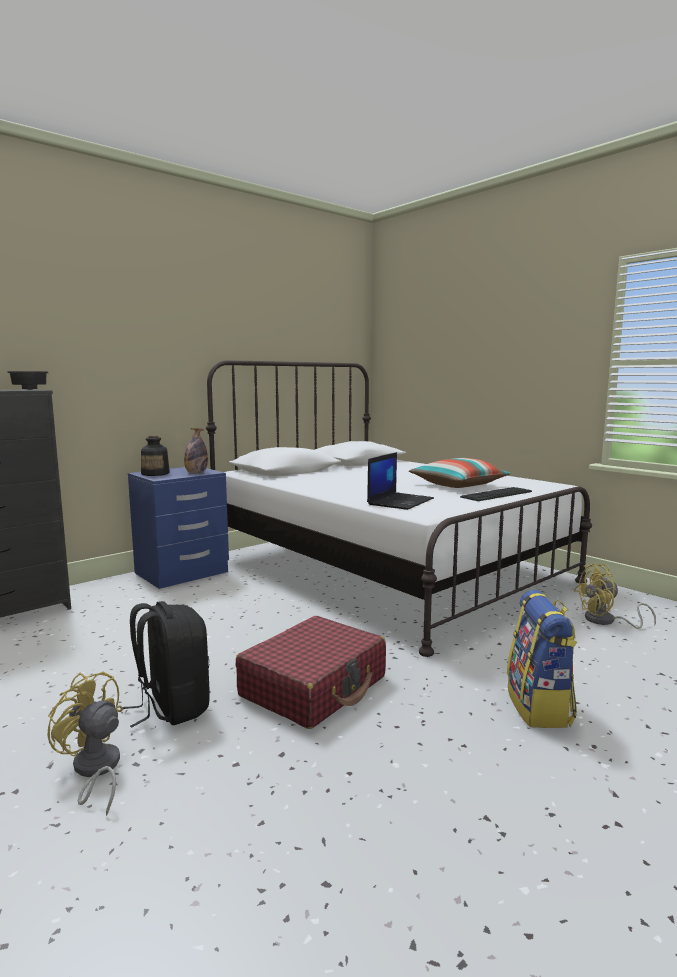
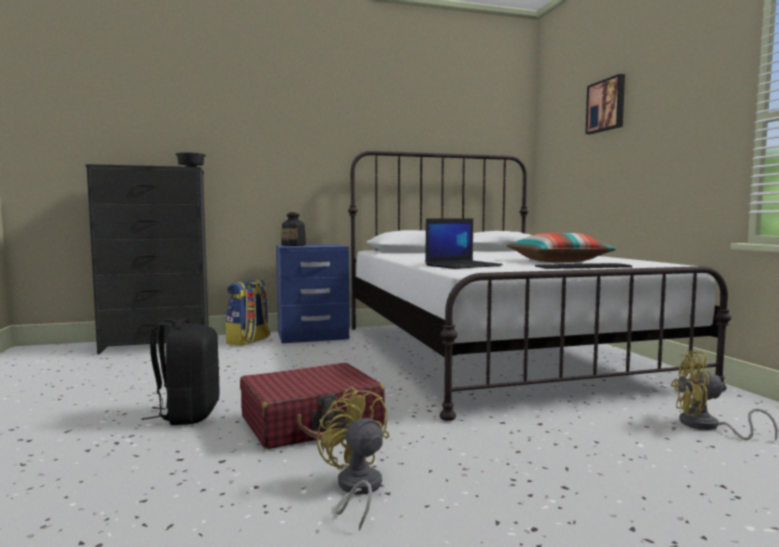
camera: 25 degrees right, 5 degrees down
yellow fan [47,672,123,816] -> yellow fan moved to [317,386,389,531]
bottle [184,428,208,473] -> none
backpack [507,590,577,728] -> backpack moved to [226,279,270,346]
none -> picture [585,74,625,134]

